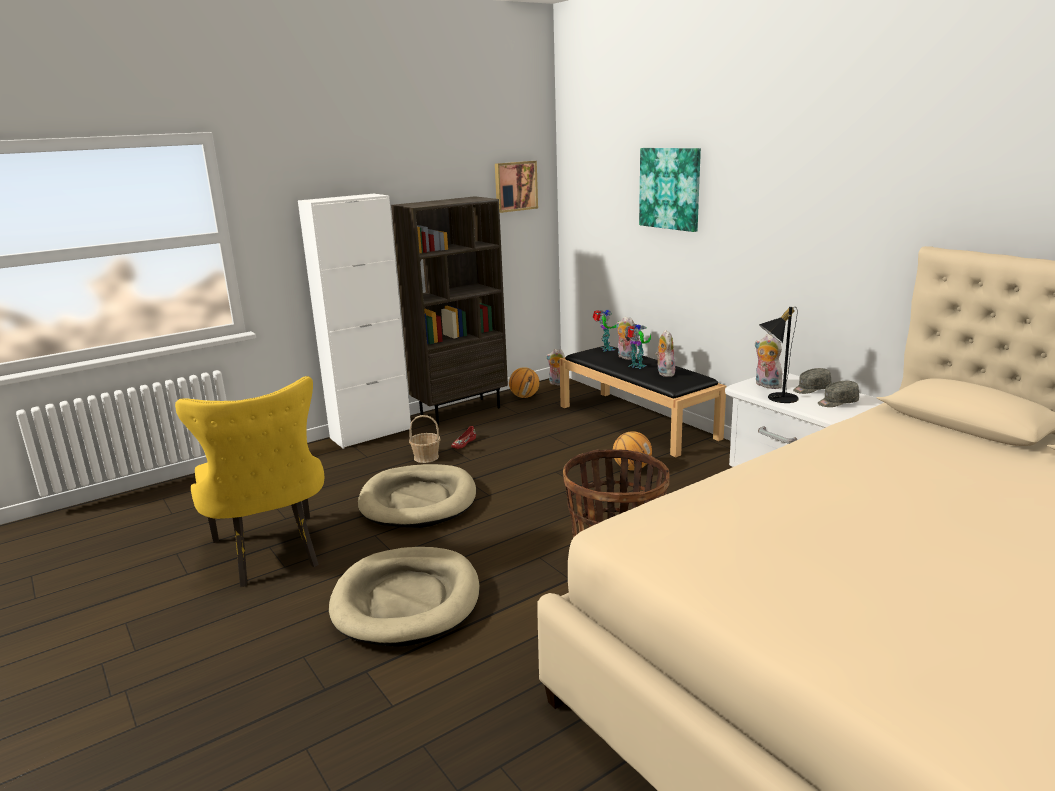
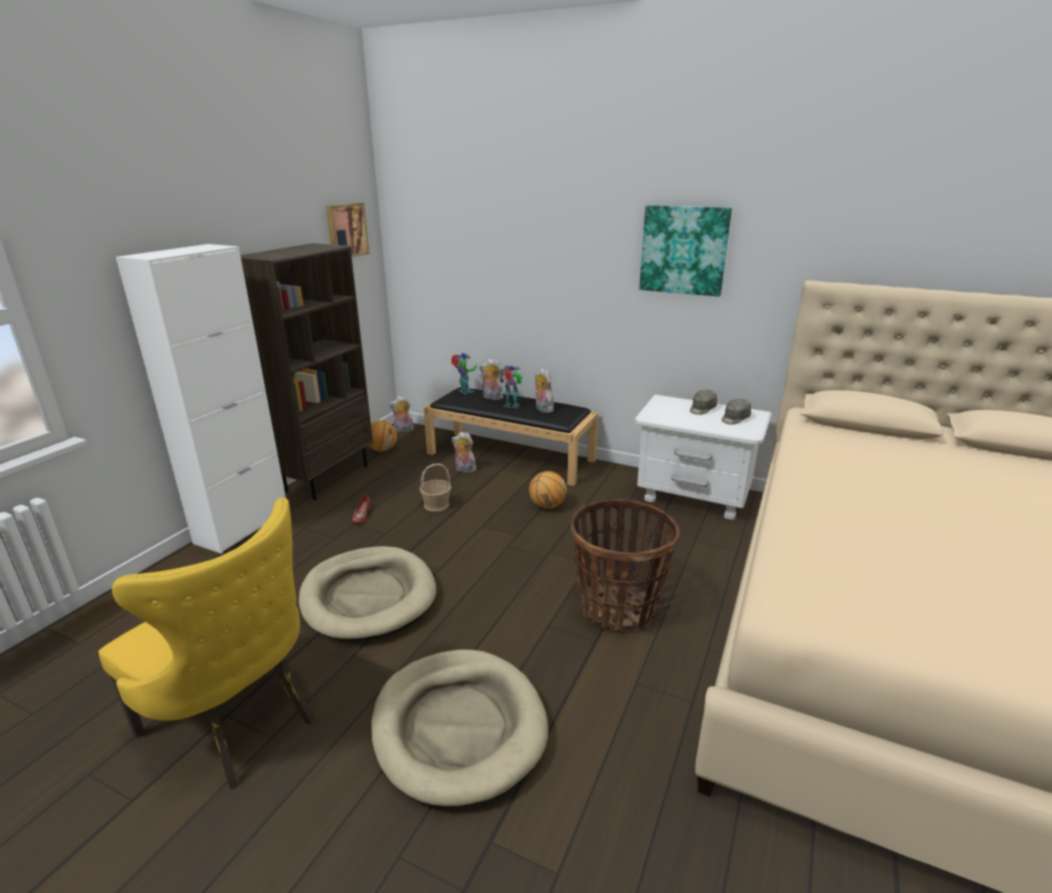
camera: 30 degrees left, 5 degrees up
basket [409,415,440,463] -> basket moved to [420,463,451,512]
picture [639,148,701,232] -> picture moved to [639,205,732,297]
plush toy [755,334,782,389] -> plush toy moved to [451,432,476,473]
black table lamp [759,307,799,403] -> none

